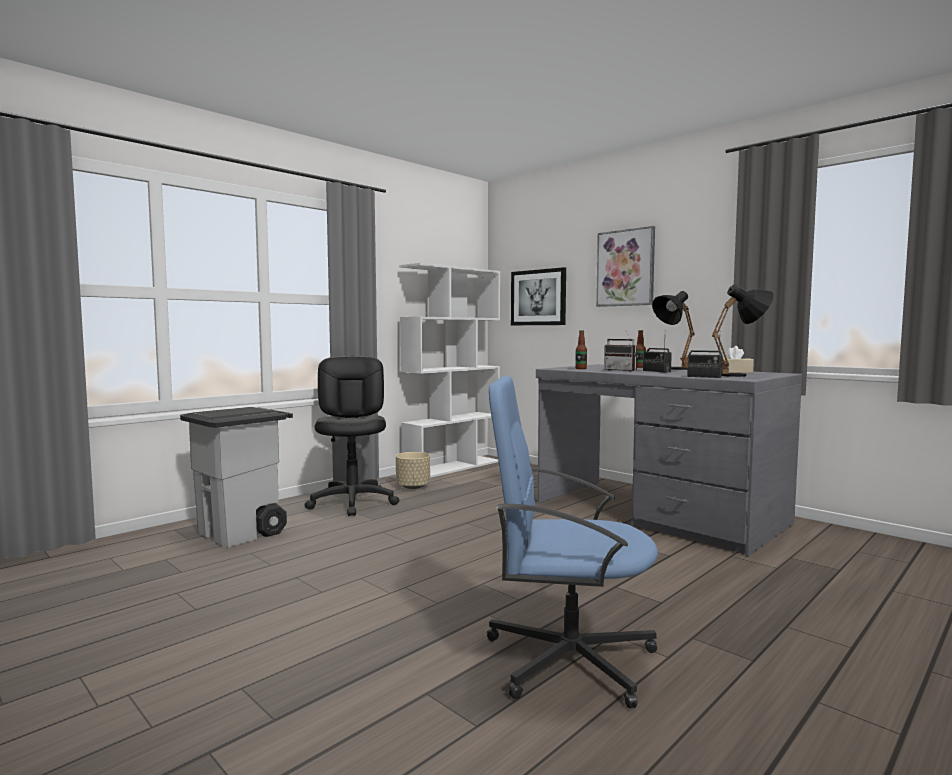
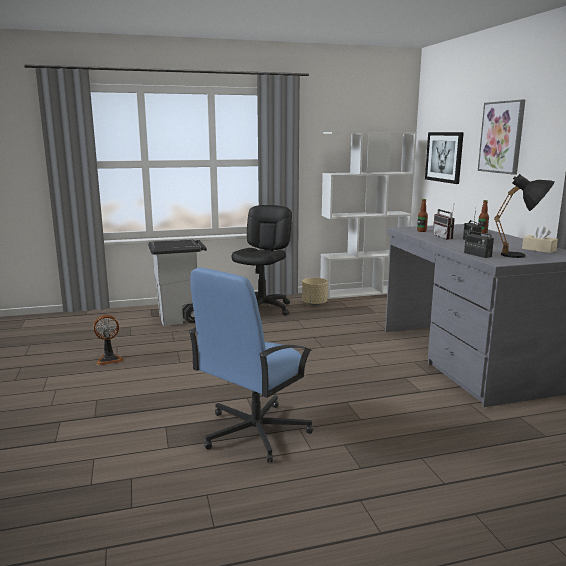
camera: 30 degrees right, 10 degrees up
blue office chair [487,376,658,709] -> blue office chair turned 90 degrees counterclockwise [188,268,313,463]
black table lamp [652,291,695,370] -> none
none -> fan [93,315,124,365]

